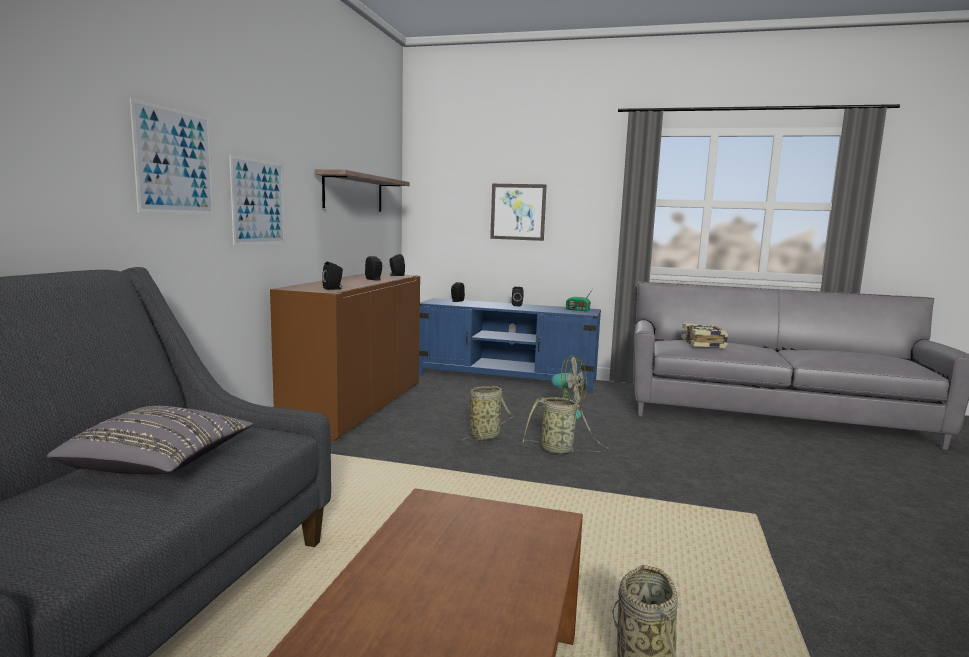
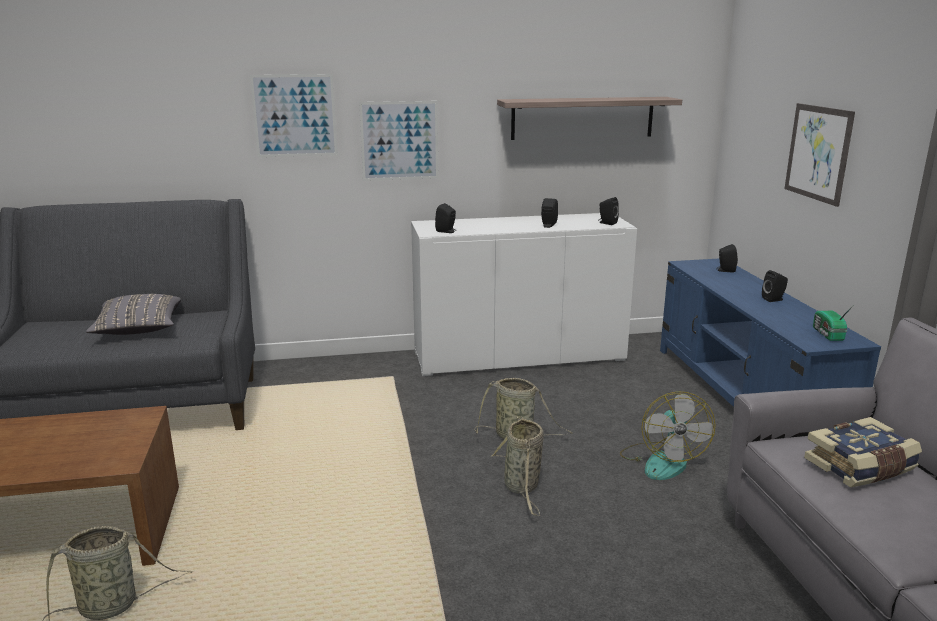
camera: 65 degrees right, 10 degrees up
brown cabinet [270,273,420,442] -> white cabinet [411,213,637,376]

